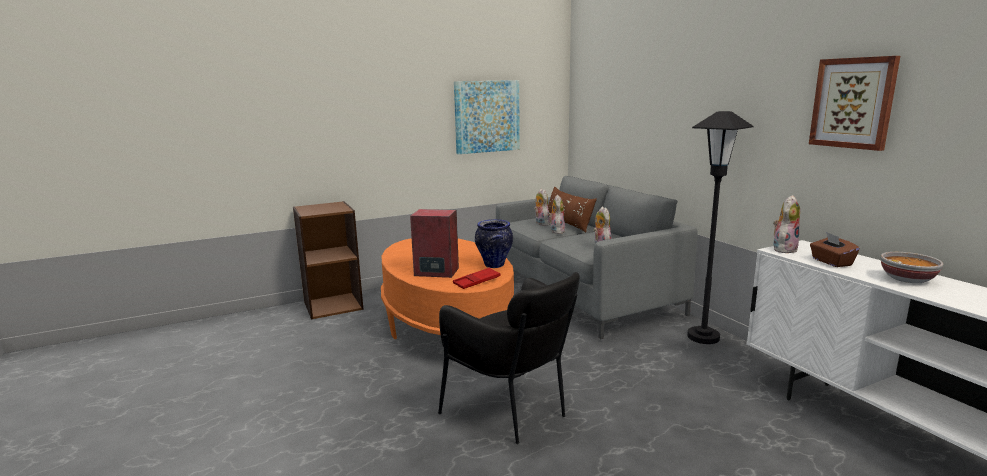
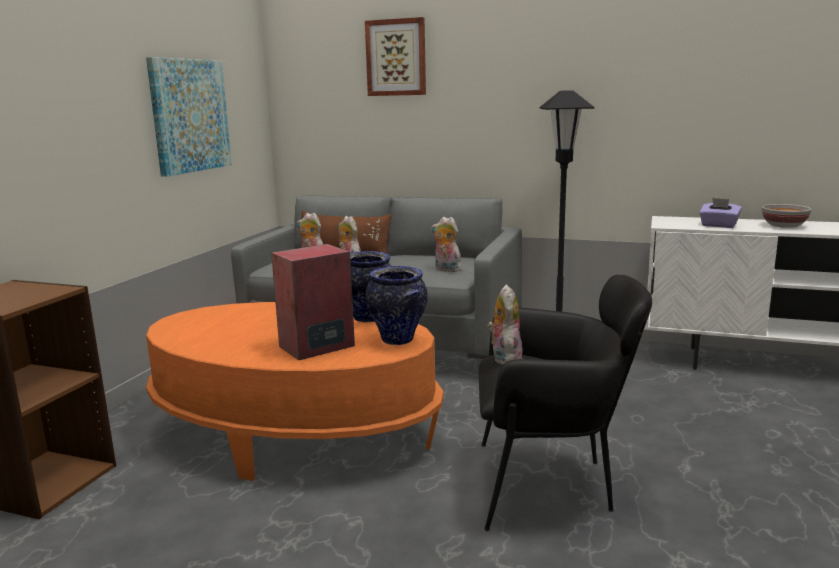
camera: 45 degrees left, 0 degrees up
red tray [453,268,501,289] -> vase [365,266,428,345]
plush toy [773,195,800,253] -> plush toy moved to [488,284,523,365]
picture [809,56,900,151] -> picture moved to [365,17,426,96]
brown tissue box [810,232,860,267] -> purple tissue box [699,198,742,228]

